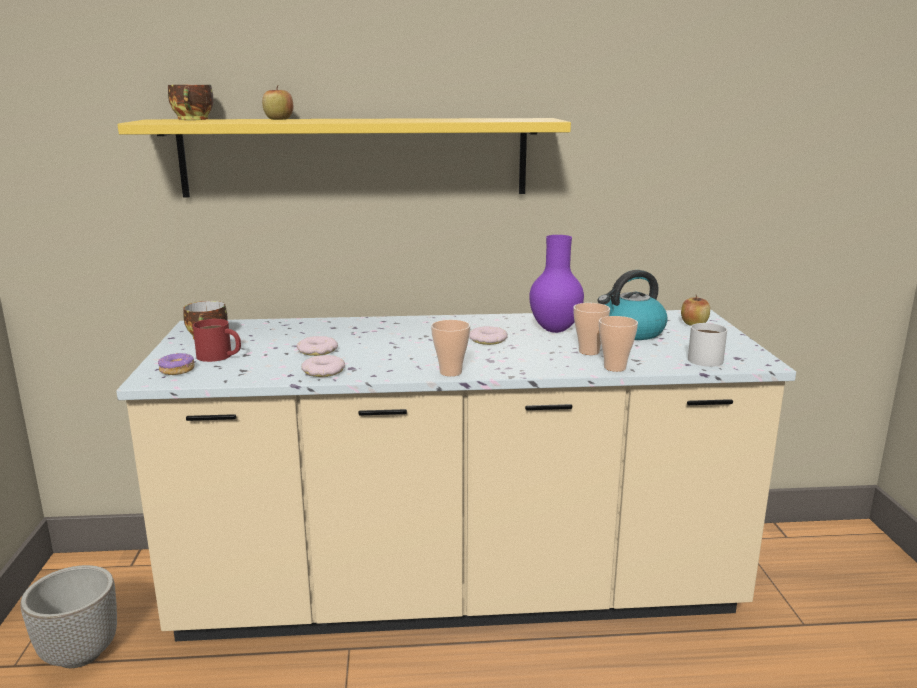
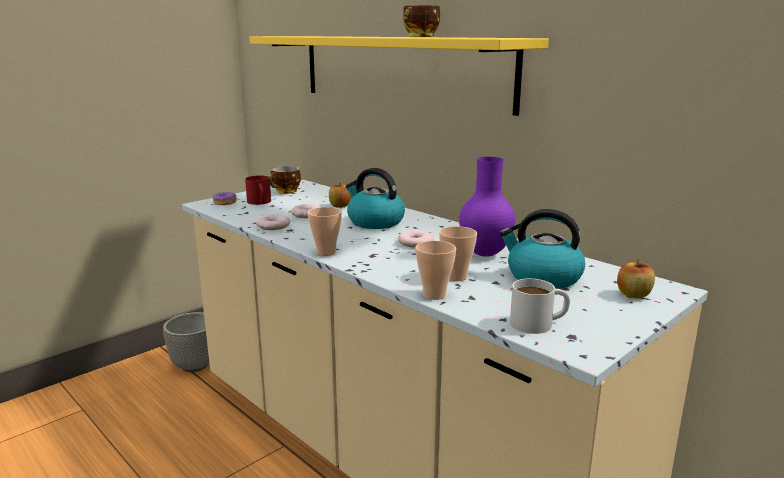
camera: 50 degrees right, 0 degrees up
cup [168,85,214,120] -> cup moved to [403,5,440,37]
apple [262,85,293,120] -> apple moved to [329,182,351,208]
none -> kettle [346,168,405,229]

